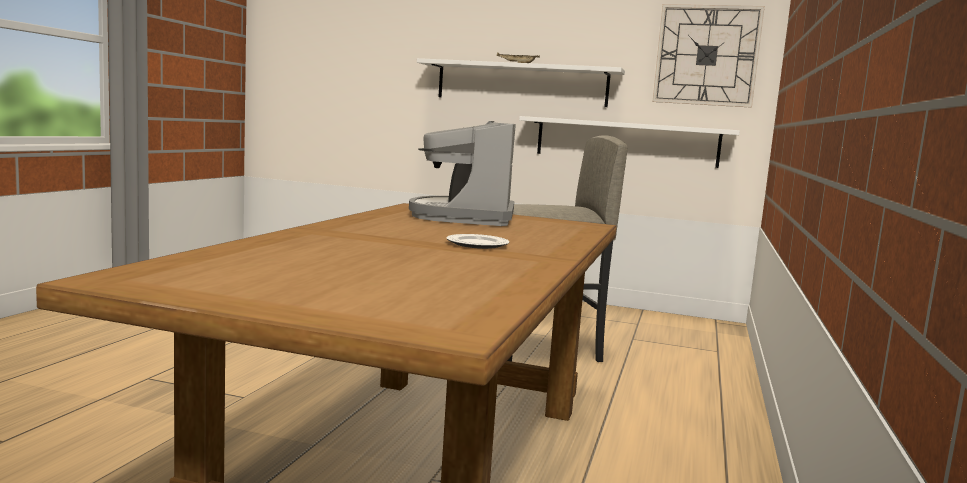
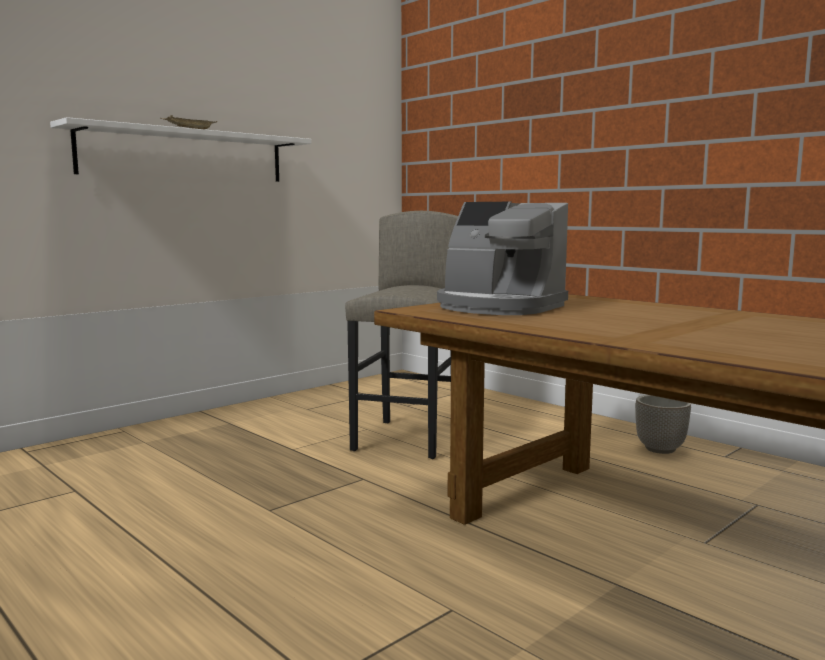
camera: 60 degrees left, 0 degrees up
plate [446,234,510,249] -> none
white shelf [519,116,740,168] -> none
wall clock [652,4,765,108] -> none
none -> planter [636,395,691,454]

